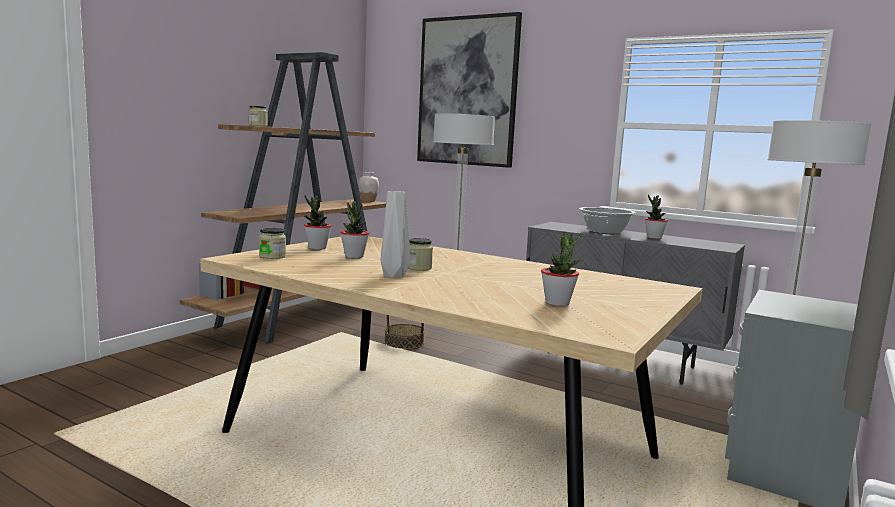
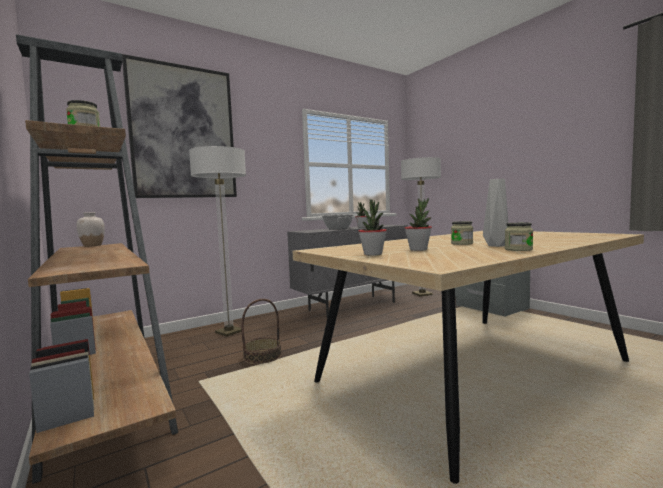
camera: 65 degrees left, 5 degrees down
jar [259,228,286,259] -> jar moved to [505,222,533,251]
potted plant [541,232,582,306] -> none

